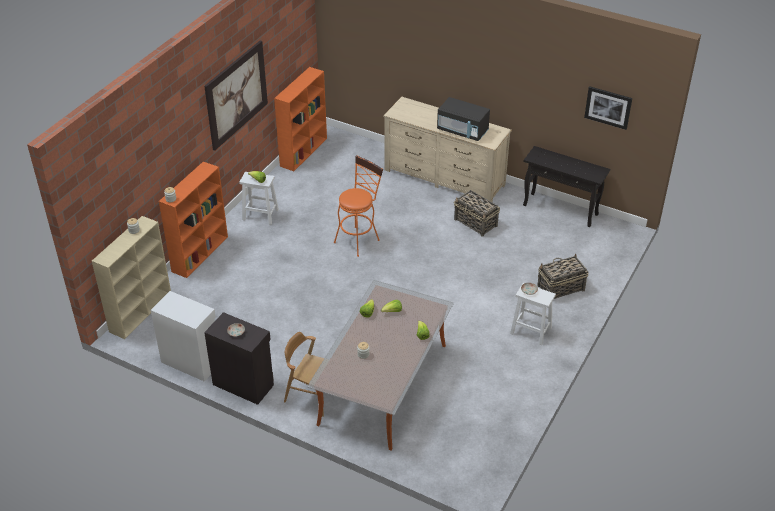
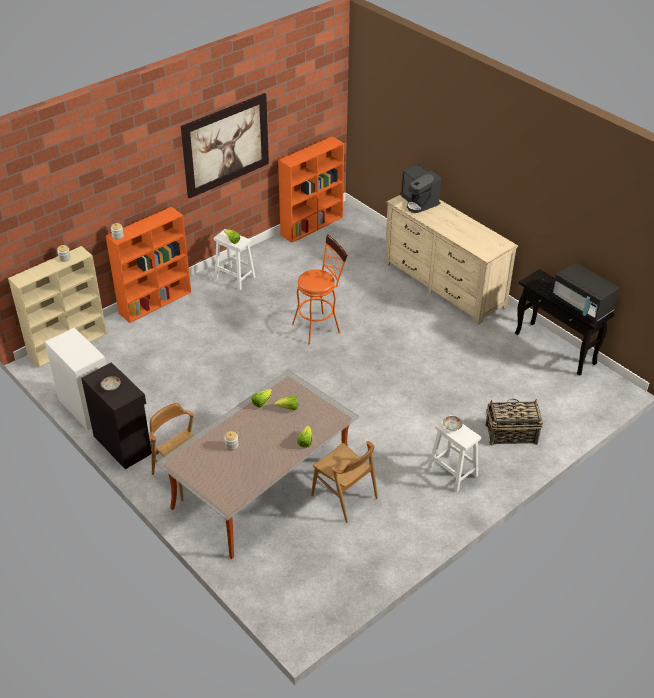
camera: 20 degrees right, 0 degrees up
black microwave [437,97,490,141] -> black microwave moved to [552,262,619,322]
basket [454,190,500,237] -> none
picture [584,86,632,130] -> none
none -> brown chair [311,441,378,523]
none -> coffee machine [400,164,441,213]

